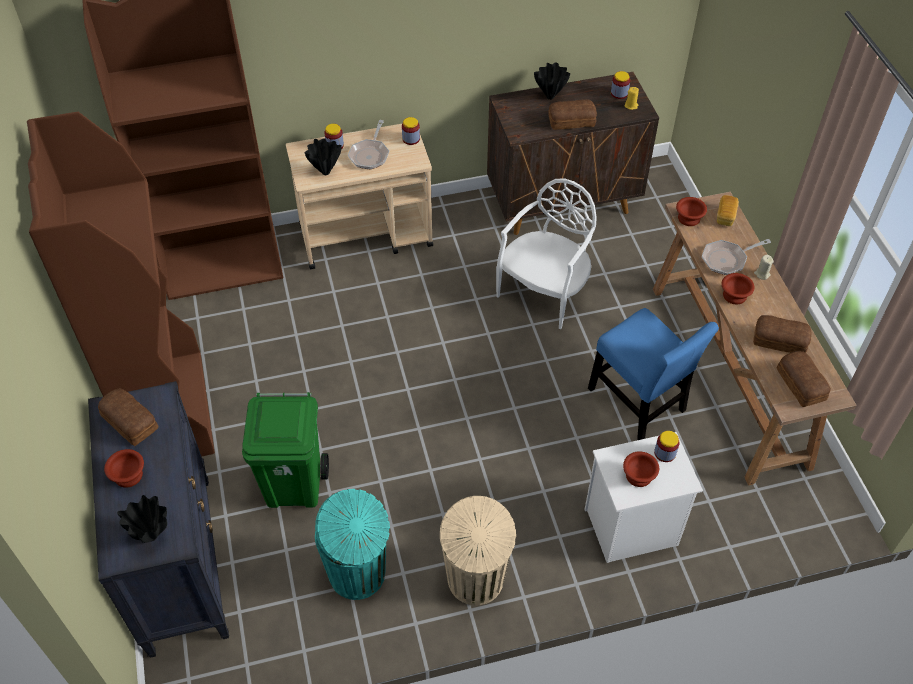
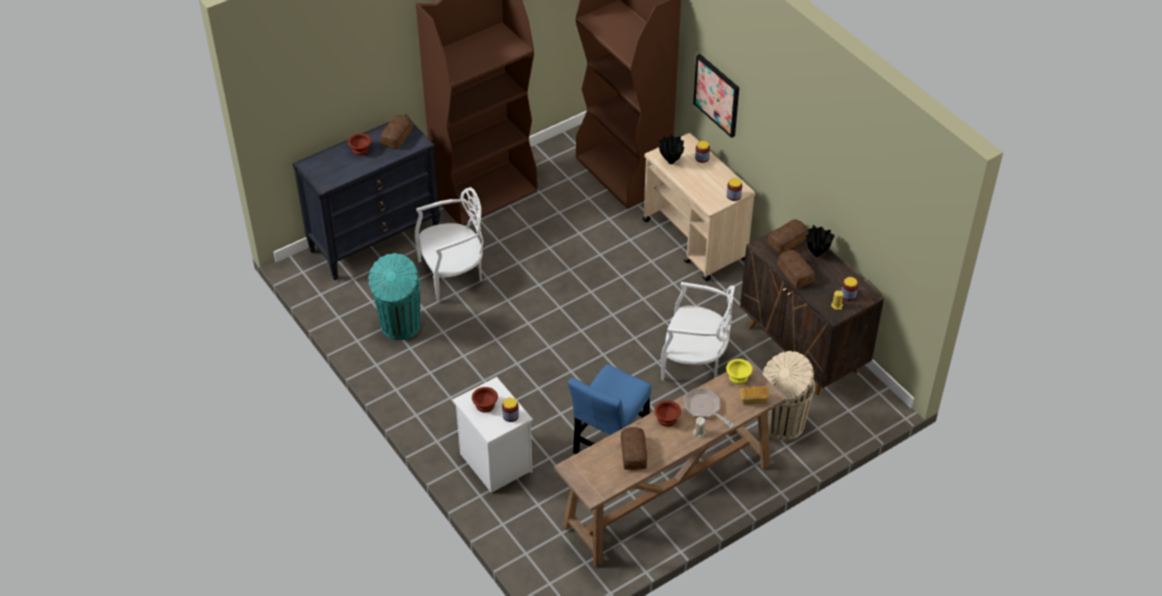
camera: 70 degrees right, 5 degrees down
black vase [117,495,167,543] -> none
green trash can [242,392,329,508] -> white chair [414,187,484,303]
frying pan [348,120,389,170] -> none
beige trash can [440,496,516,605] -> beige trash can moved to [762,351,815,441]
brown bowl [676,197,707,226] -> yellow bowl [726,359,752,384]
bread [777,351,831,407] -> bread moved to [767,219,808,254]
none -> picture [693,54,739,138]

